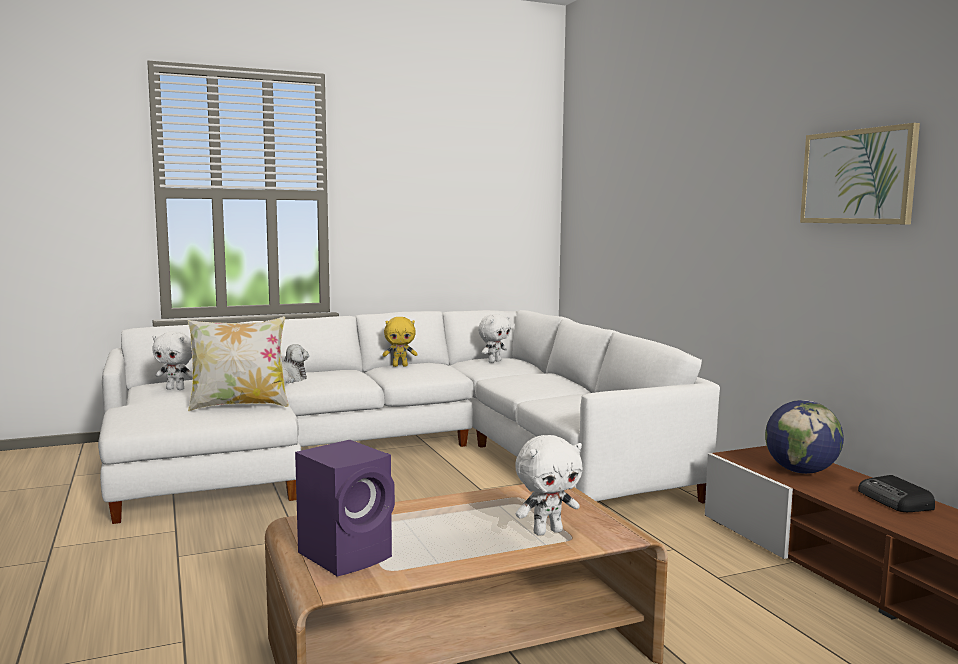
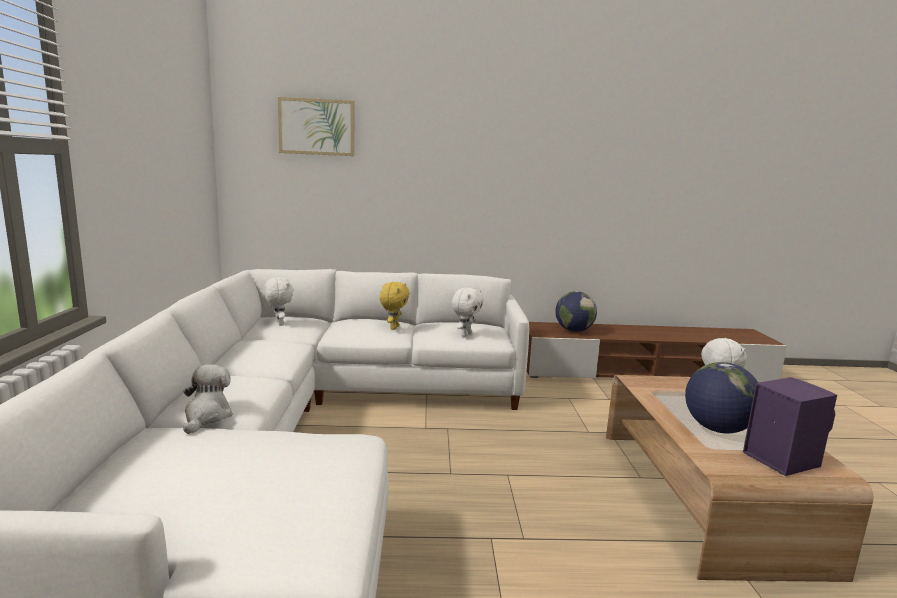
camera: 70 degrees left, 5 degrees up
white plush toy [152,331,193,390] -> white plush toy moved to [451,287,484,337]
pillow [188,316,289,411] -> none
yellow plush toy [382,317,418,367] -> yellow plush toy moved to [380,282,410,330]
picture [800,123,920,224] -> picture moved to [278,97,354,156]
radio [858,475,935,512] -> none
none -> globe [685,362,758,434]

